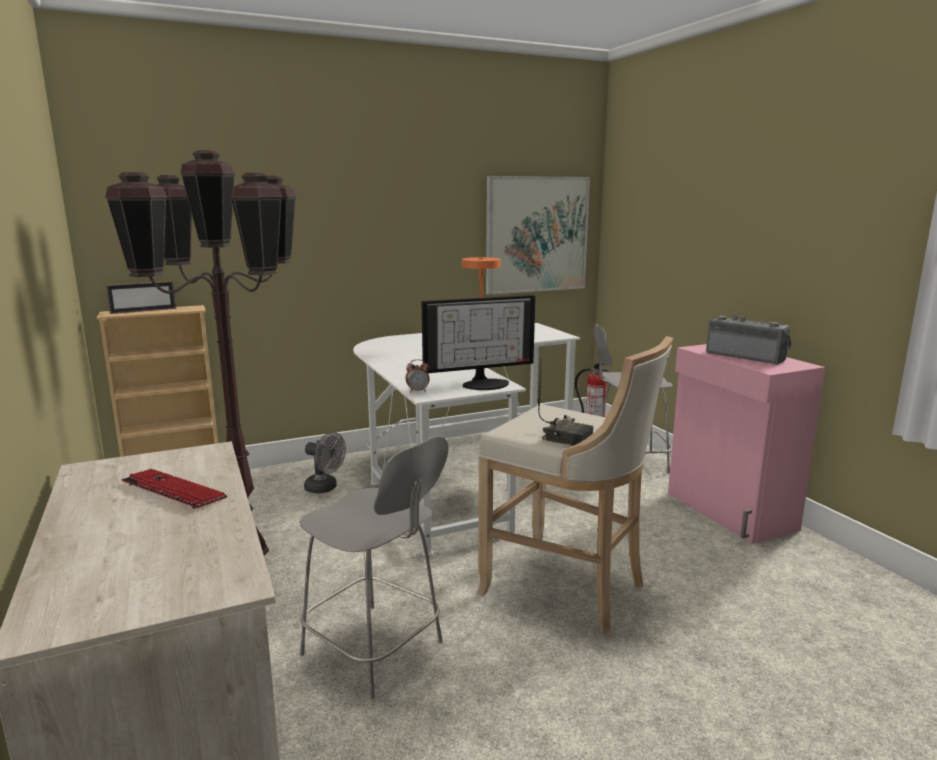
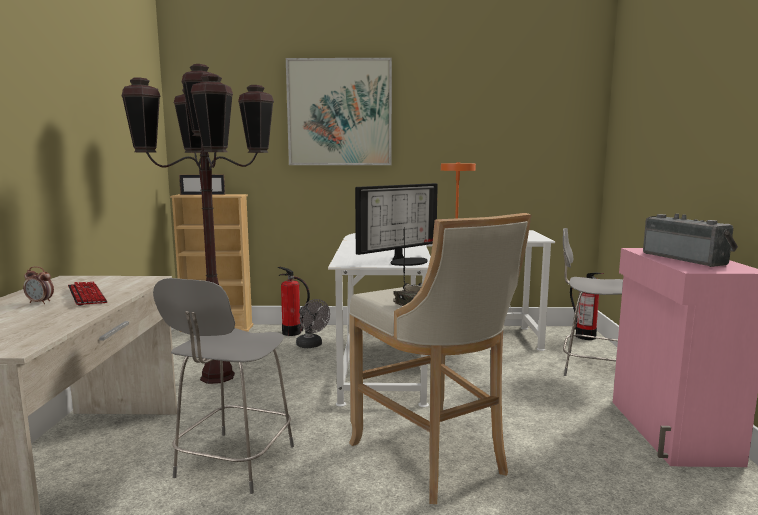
camera: 25 degrees right, 5 degrees down
grey chair [300,436,449,699] -> grey chair turned 45 degrees clockwise [153,278,294,494]
alarm clock [406,359,430,392] -> alarm clock moved to [23,266,54,304]
monitor [422,295,535,390] -> monitor turned 45 degrees counterclockwise [355,183,438,266]
picture [486,176,590,295] -> picture moved to [286,58,392,165]
none -> fire extinguisher [277,267,310,336]

